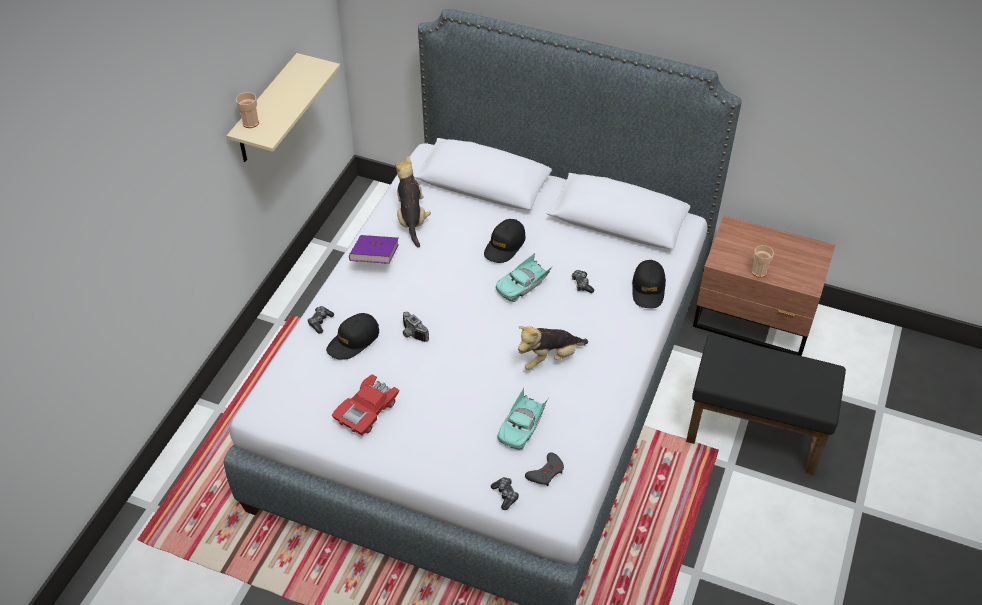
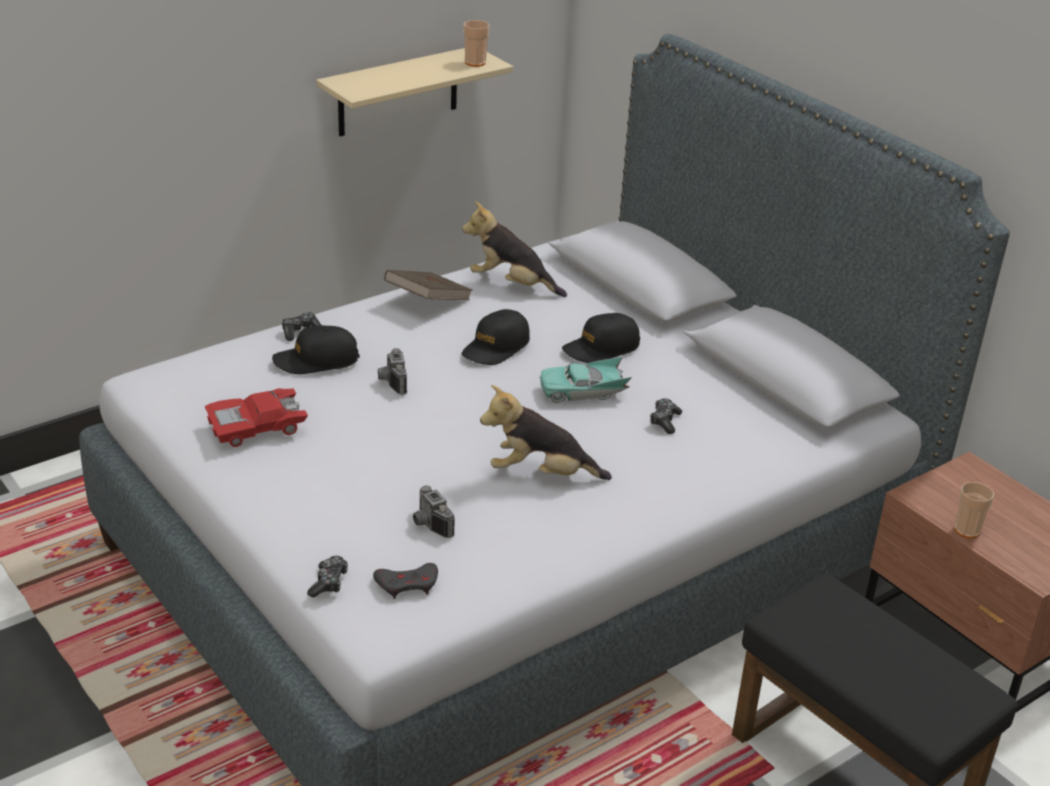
camera: 30 degrees right, 15 degrees down
cup [236,92,259,128] -> cup moved to [463,20,490,67]
purple book [349,235,399,264] -> brown book [384,270,472,300]
plush toy [395,156,431,248] -> plush toy turned 90 degrees counterclockwise [462,201,567,297]
turquoise toy car [497,388,548,450] -> camera [413,485,455,538]
black cap [632,260,666,308] -> black cap moved to [462,309,530,365]

